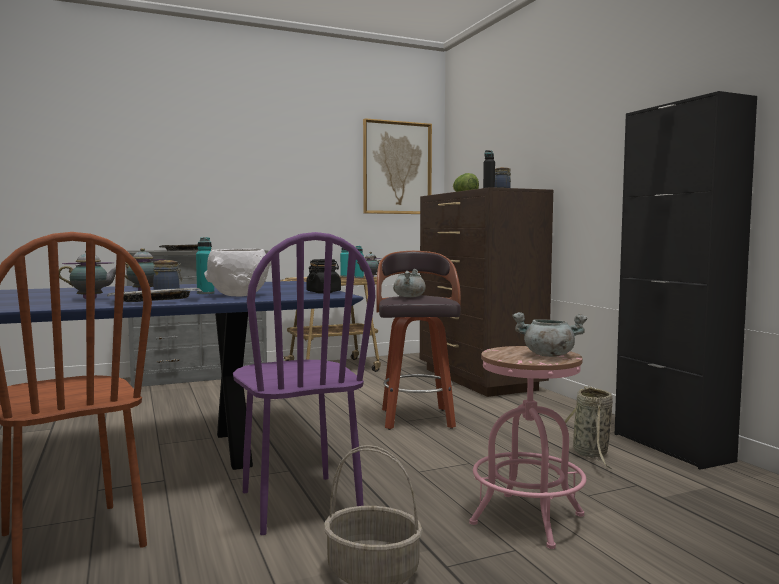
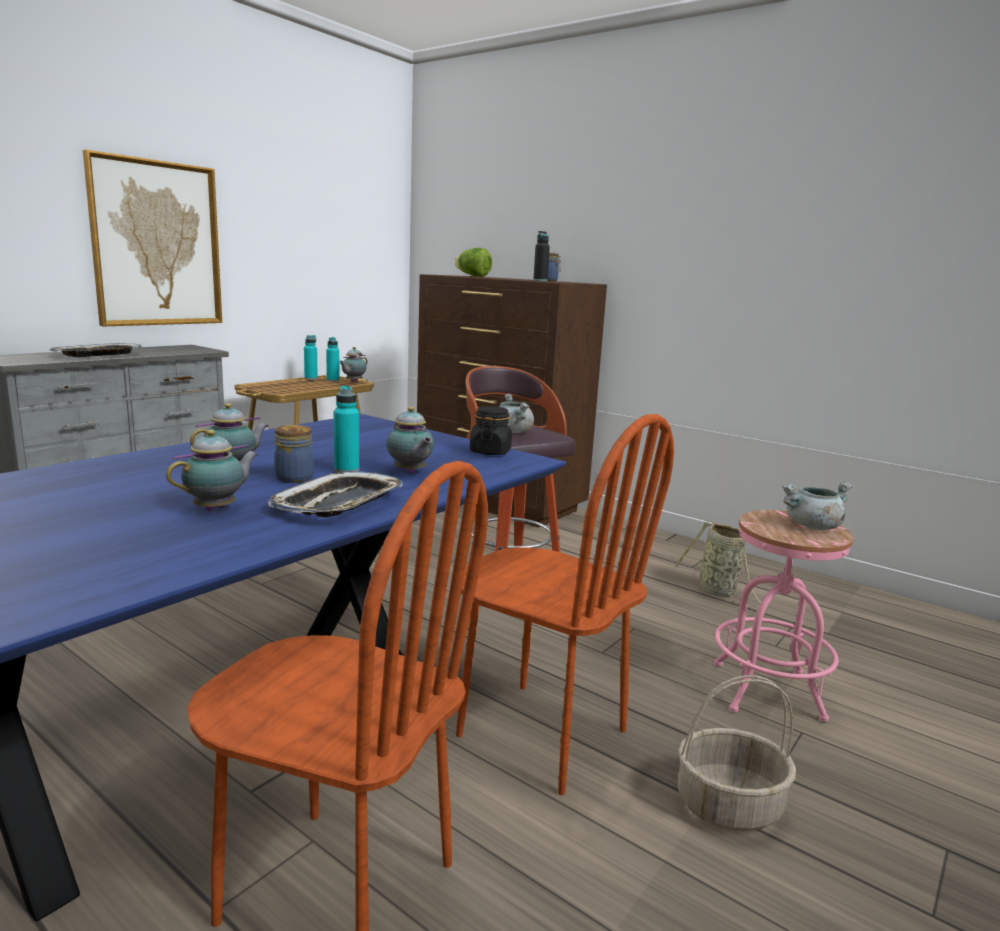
camera: 30 degrees left, 10 degrees up
white bowl [204,249,271,297] -> teapot [386,406,434,473]
purple chair [233,232,375,535] -> brown chair [456,414,674,795]
picture [363,118,432,214] -> picture moved to [83,150,222,327]
black cabinet [615,91,757,470] -> none

